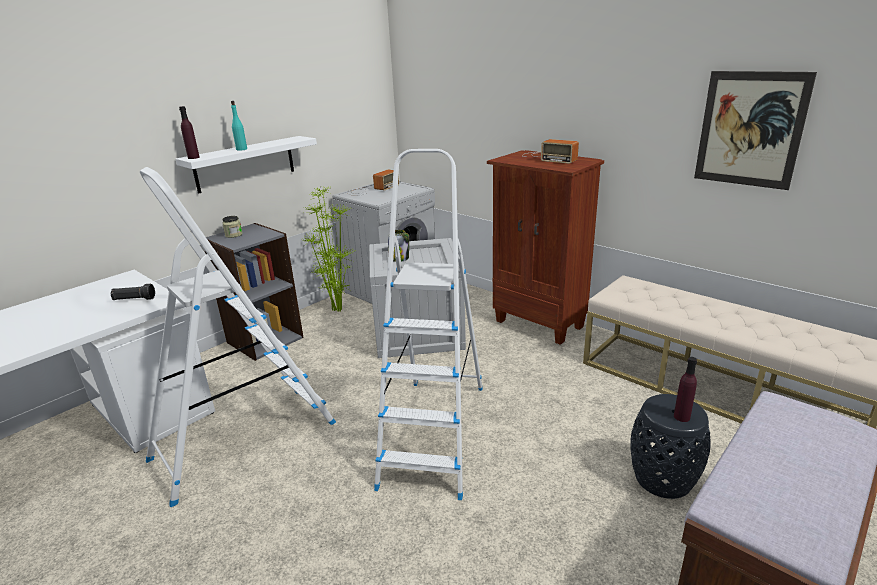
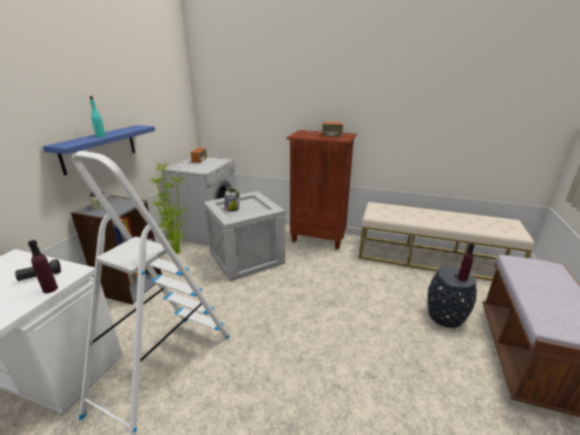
camera: 25 degrees left, 0 degrees up
white shelf [176,136,317,194] -> blue shelf [43,125,155,175]
purple bottle [179,106,200,159] -> purple bottle moved to [28,240,58,293]
white step ladder [374,149,483,500] -> none
picture [694,71,817,190] -> none

